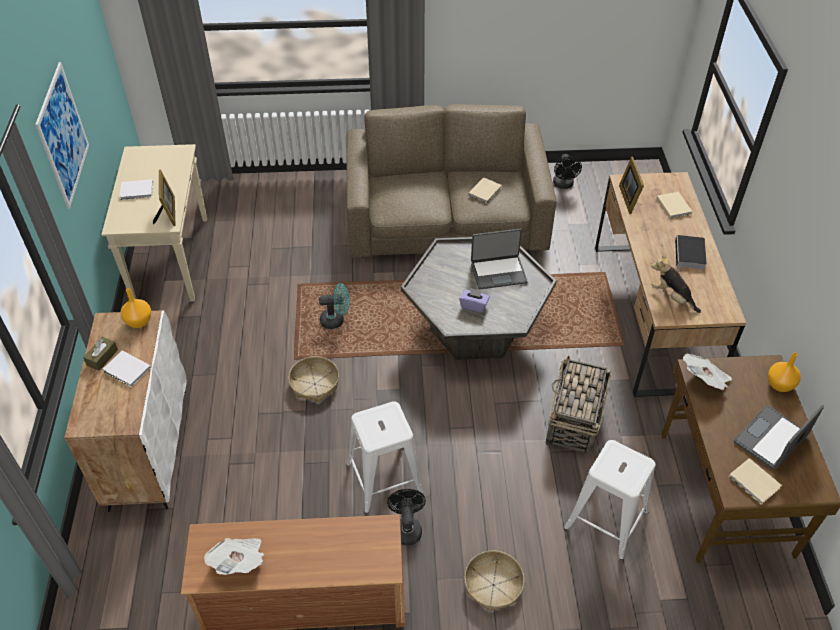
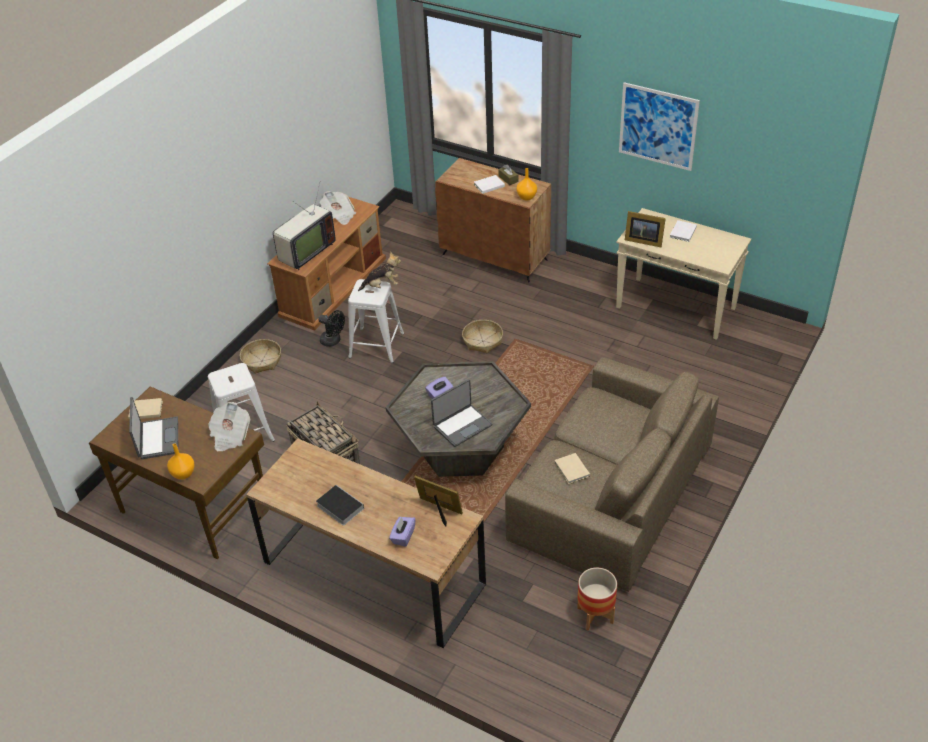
camera: 125 degrees right, 5 degrees down
white cabinet [64,310,187,512] -> brown cabinet [435,158,551,283]
turquoise fan [319,283,349,329] -> none
laptop [471,229,528,289] -> laptop turned 150 degrees counterclockwise [431,379,492,447]
black fan [553,154,582,189] -> planter [577,568,617,630]
plush toy [651,253,701,313] -> plush toy moved to [358,252,401,291]
beige book [656,192,693,219] -> purple tissue box [389,517,416,547]
none -> television [273,183,336,270]

